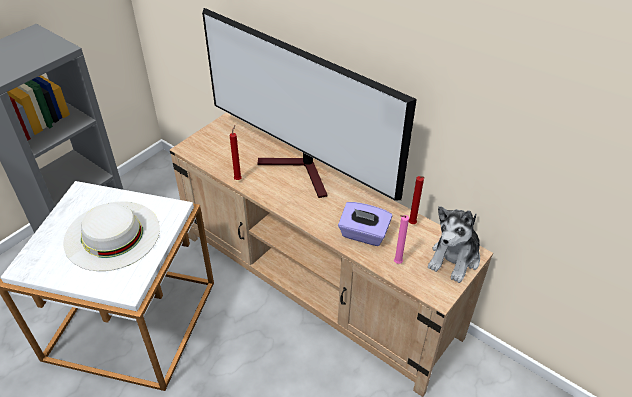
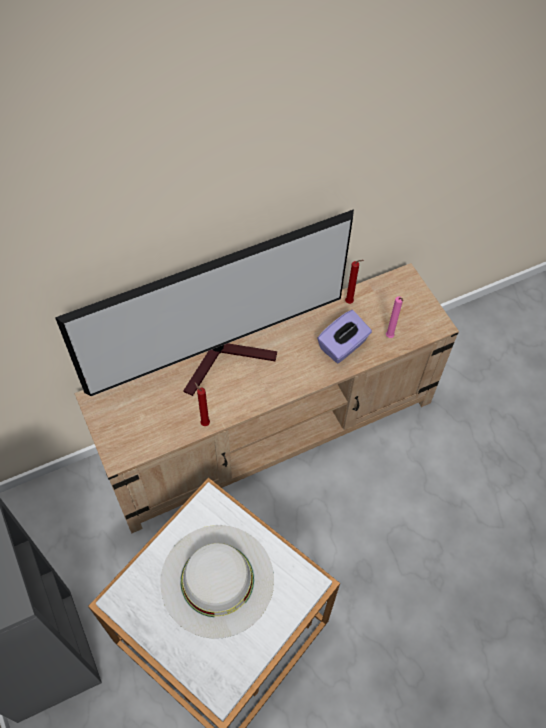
camera: 65 degrees left, 15 degrees up
plush toy [428,206,480,283] -> none

